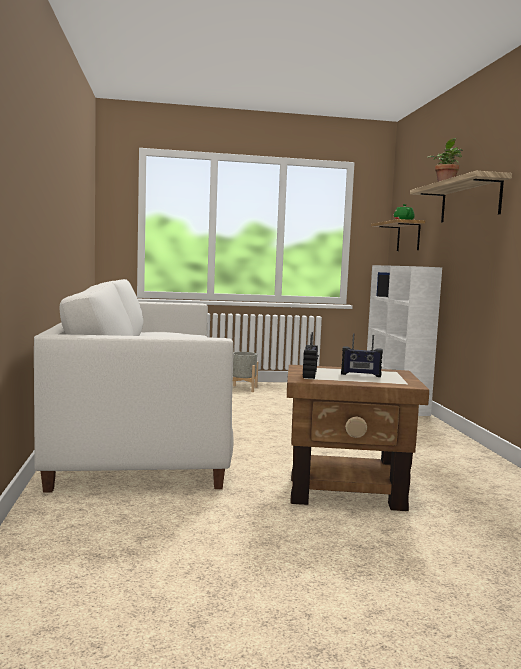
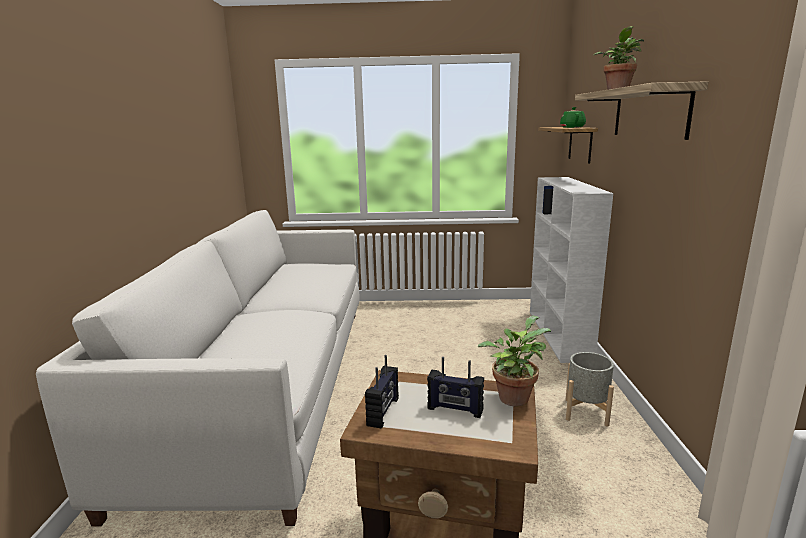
camera: 10 degrees right, 10 degrees up
grey planter [233,352,258,392] -> grey planter moved to [566,352,614,427]
none -> potted plant [478,316,551,407]

